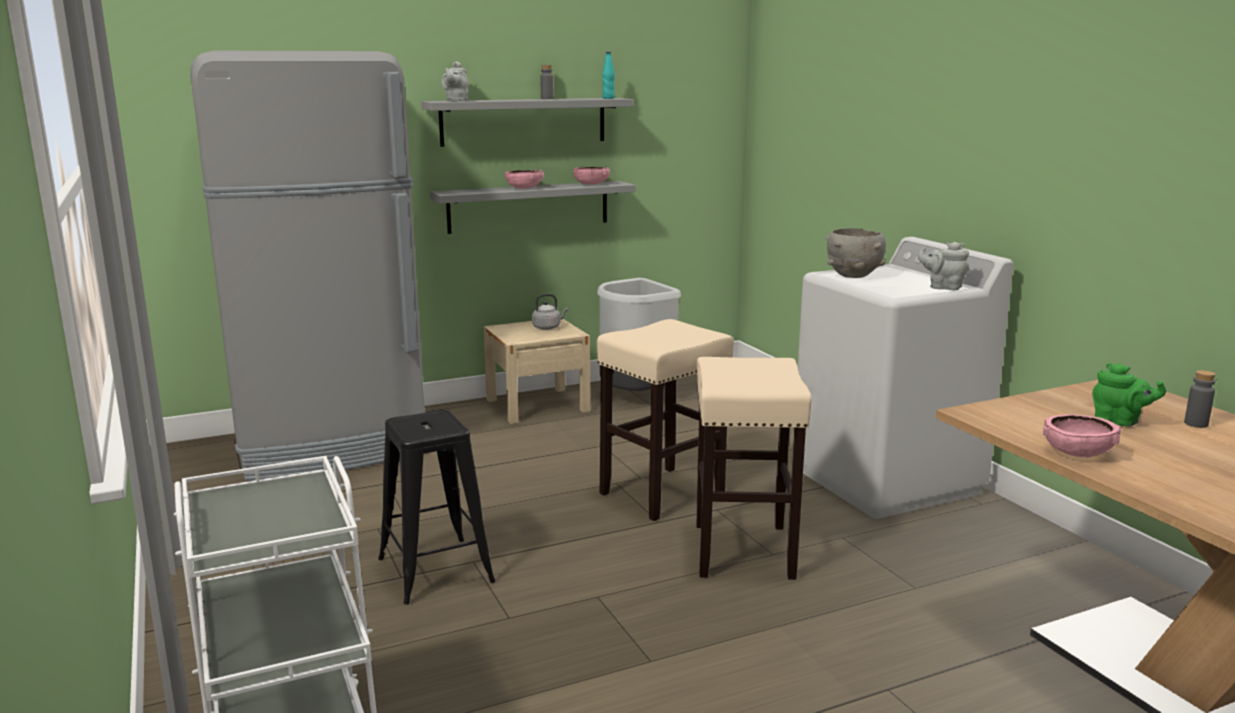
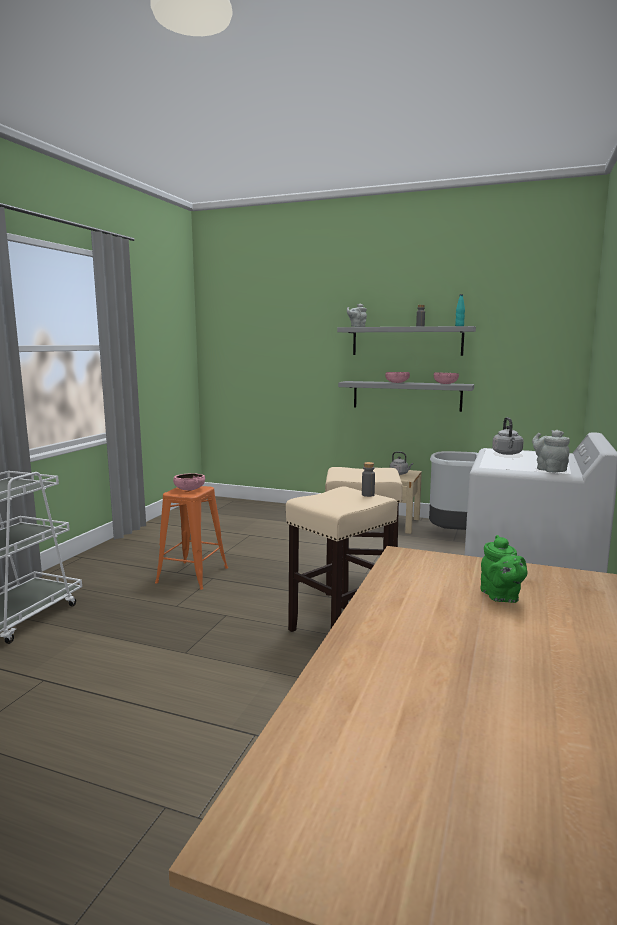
camera: 45 degrees right, 5 degrees down
grey fridge [190,51,428,481] -> none
black stool [378,410,496,605] -> orange stool [155,486,228,590]
grey bowl [826,228,886,278] -> grey kettle [492,417,524,455]
pink bowl [1043,415,1121,457] -> pink bowl moved to [173,473,205,491]
grey bottle [1184,370,1216,428] -> grey bottle moved to [362,462,375,497]

